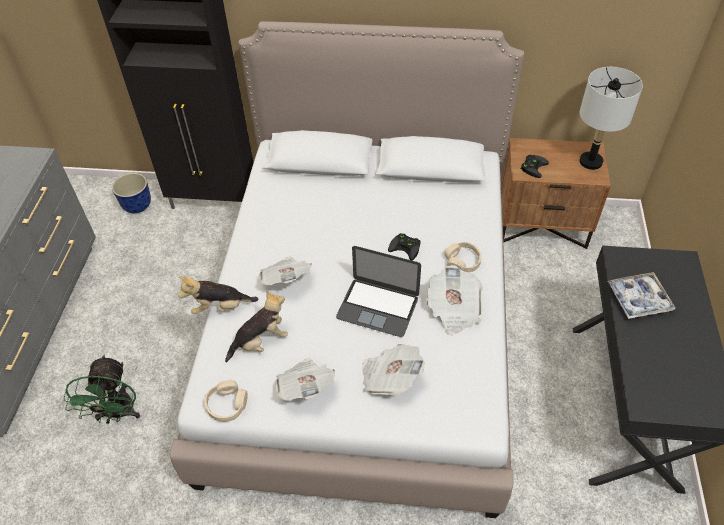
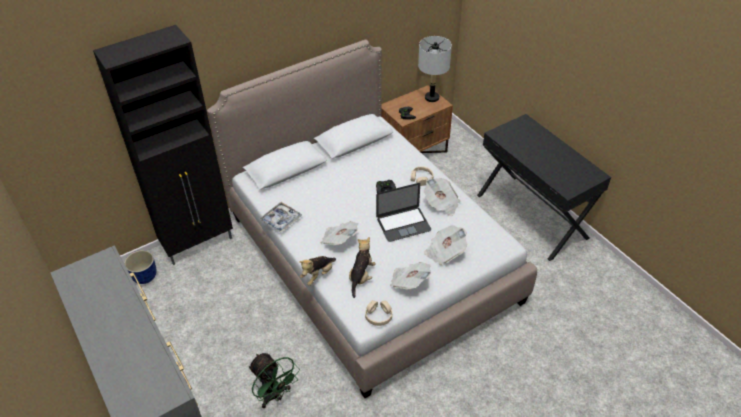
camera: 40 degrees left, 5 degrees down
tray [607,272,676,319] -> tray moved to [260,202,302,233]

